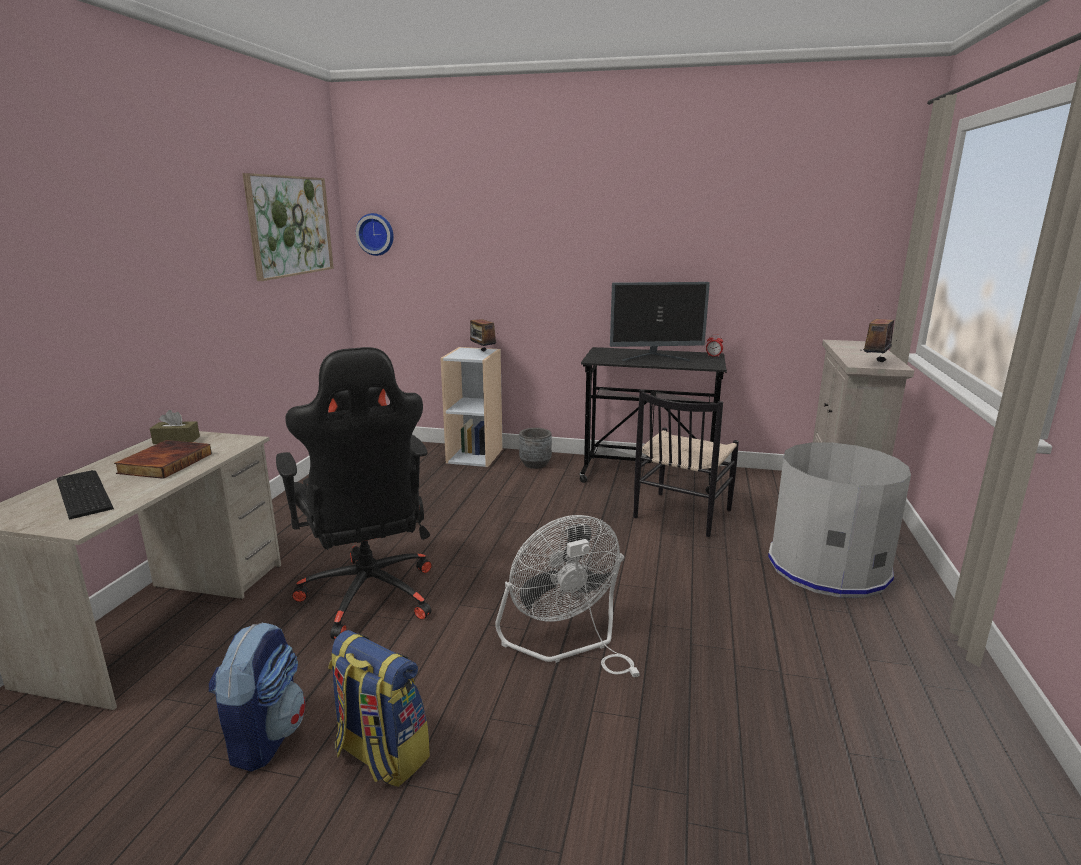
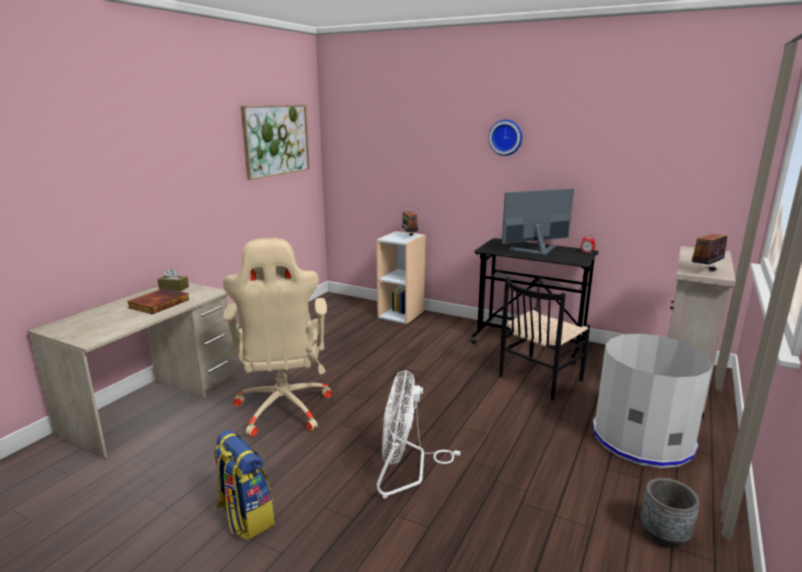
camera: 15 degrees right, 0 degrees up
keyboard [56,470,114,520] -> none
backpack [208,622,306,772] -> none
black office chair [276,347,432,640] -> beige office chair [223,238,332,437]
wall clock [356,213,394,256] -> wall clock moved to [488,120,522,156]
white fan [495,515,639,677] -> white fan turned 75 degrees counterclockwise [376,370,462,499]
grey planter [519,428,552,469] -> grey planter moved to [641,478,700,547]
monitor [610,282,710,361] -> monitor turned 150 degrees clockwise [502,189,574,256]

